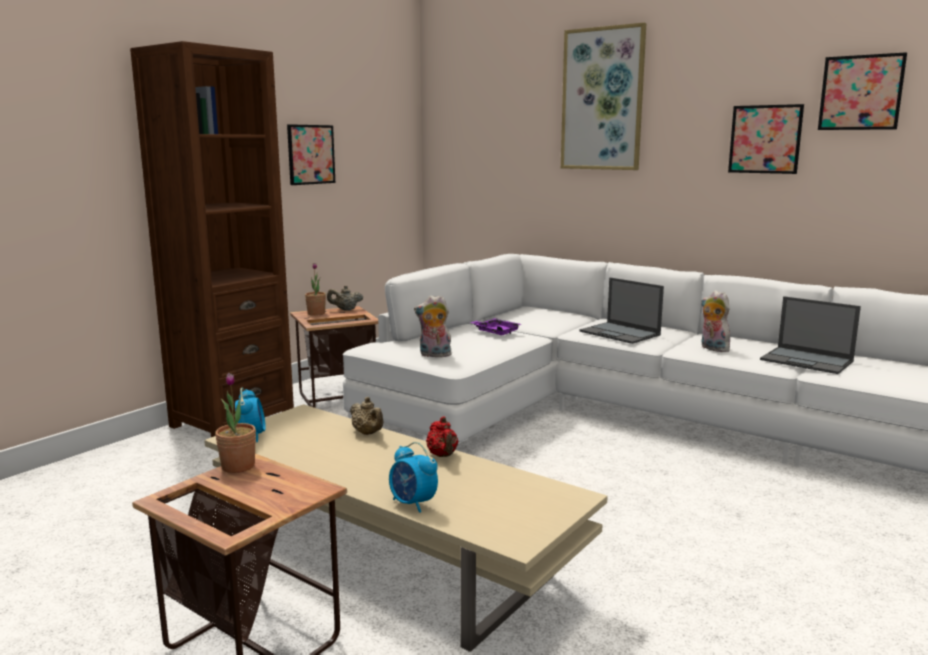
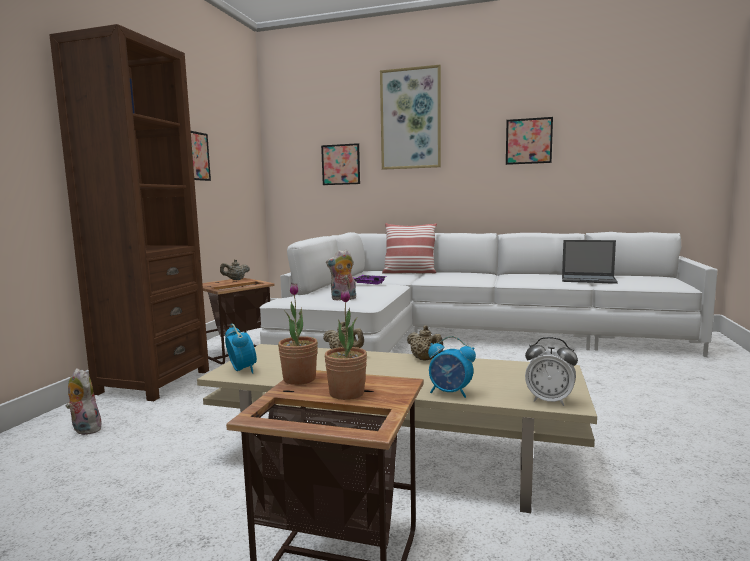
camera: 20 degrees left, 5 degrees down
potted plant [305,263,326,316] -> potted plant moved to [324,289,367,400]
red teapot [426,416,458,457] -> beige teapot [407,325,443,361]
laptop [579,277,664,344] -> none
plush toy [701,290,730,352] -> plush toy moved to [66,368,102,435]
picture [818,52,907,130] -> picture moved to [321,143,360,185]
none -> pillow [382,223,437,274]
none -> alarm clock [525,337,578,406]

